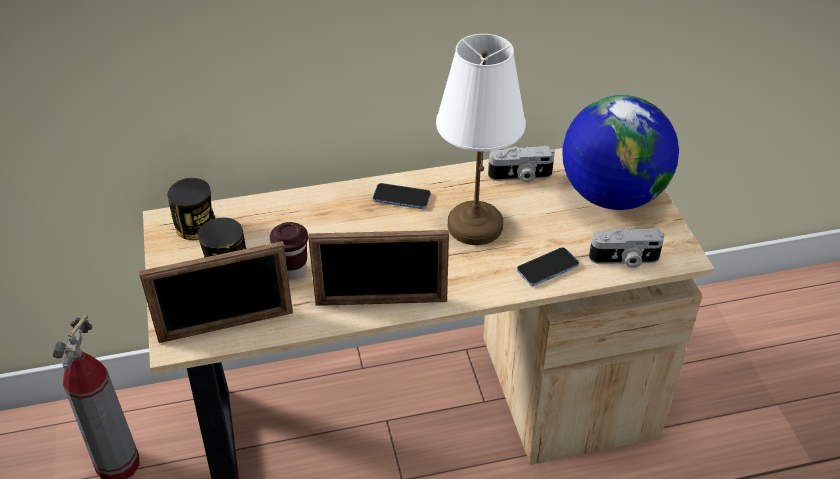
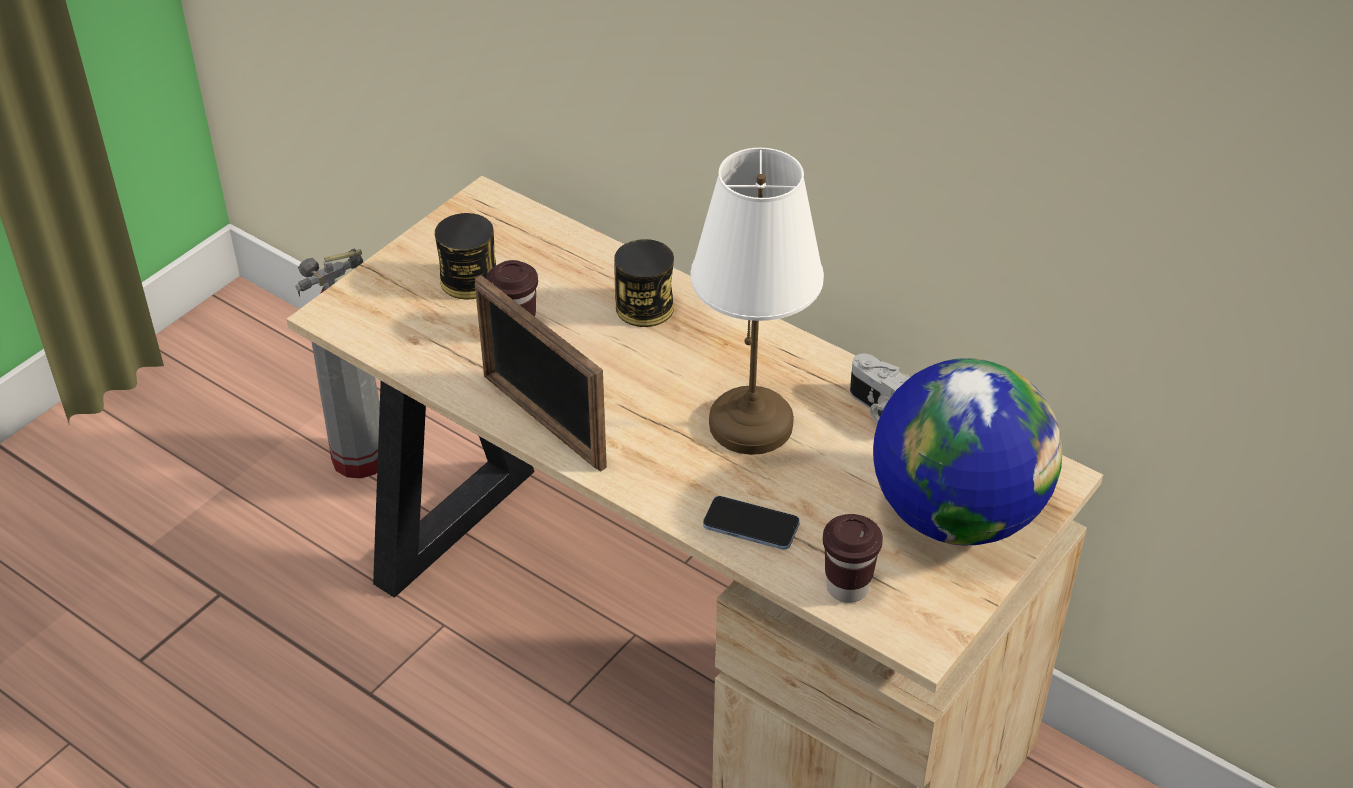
camera: 50 degrees right, 0 degrees up
picture frame [139,241,293,343] -> none
can [167,178,216,240] -> can moved to [614,239,674,327]
phone [373,183,431,209] -> none
camera [589,227,665,268] -> brown cup [823,514,883,603]

